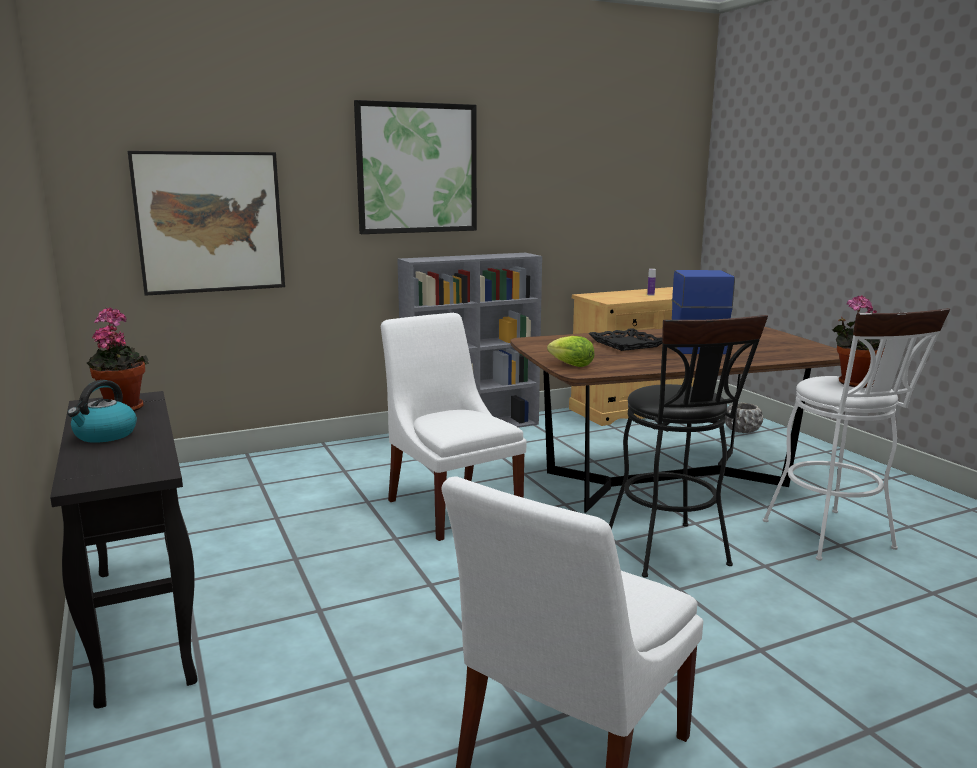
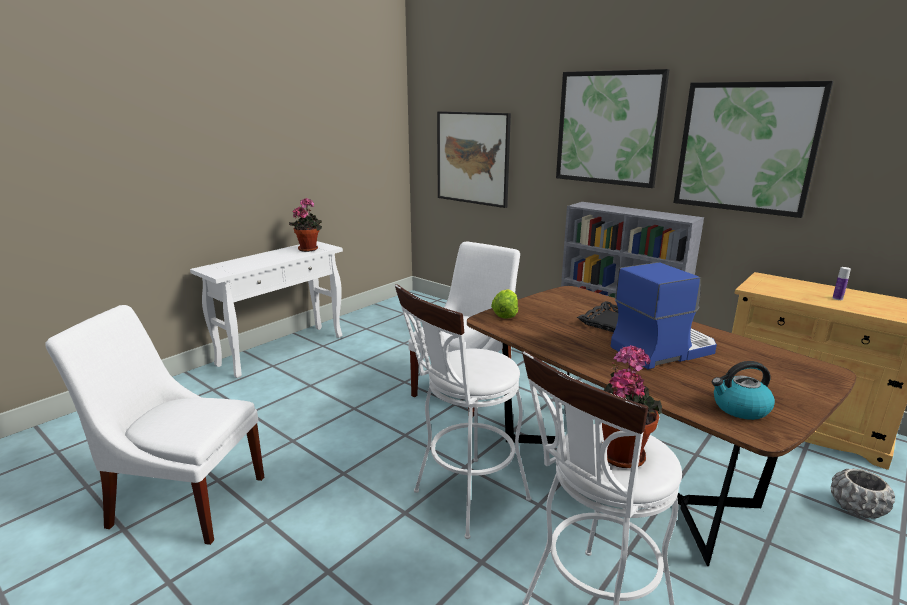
camera: 65 degrees right, 5 degrees up
black console table [50,391,198,708] -> white console table [190,241,343,378]
kettle [67,380,137,443] -> kettle moved to [712,361,775,420]
black stool [609,315,768,578] -> white stool [395,284,532,539]
none -> picture [674,81,833,218]

